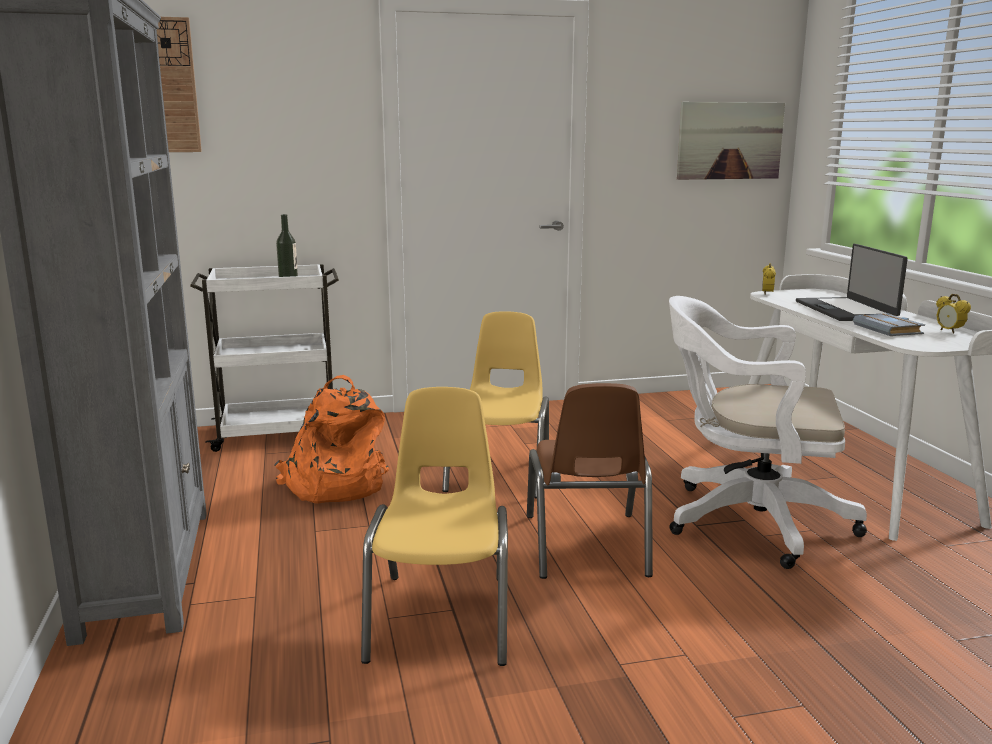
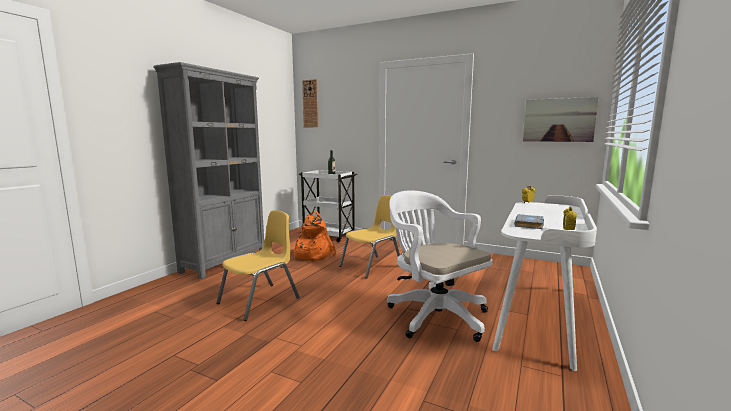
camera: 40 degrees right, 5 degrees down
brown chair [527,383,653,579] -> none
laptop [796,244,908,321] -> none

